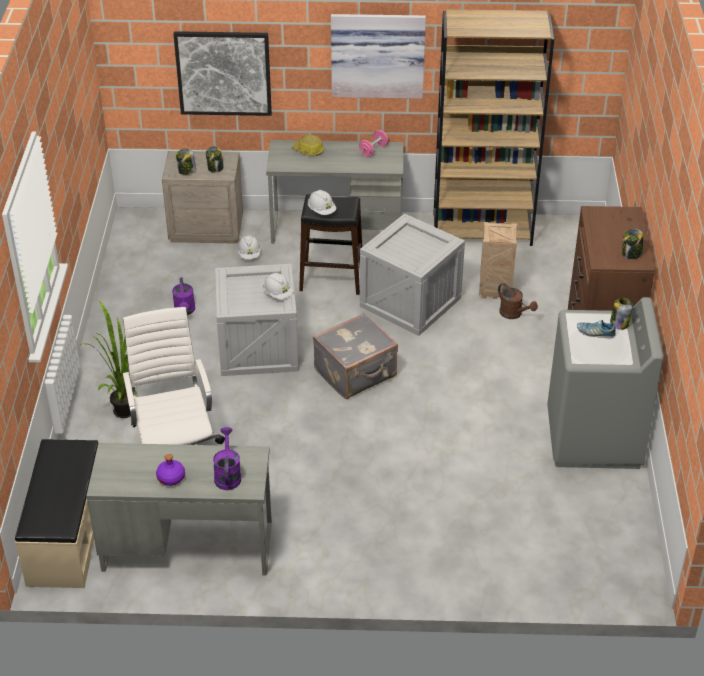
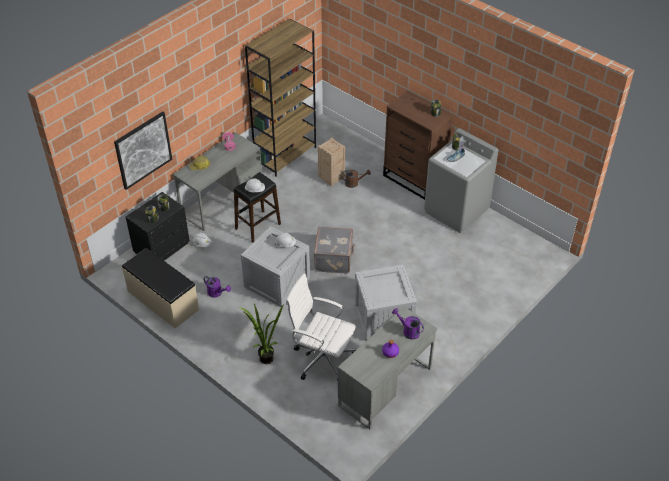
camera: 50 degrees left, 5 degrees up
beige bench [15,439,98,588] -> beige bench moved to [122,248,199,328]
beige nightstand [162,151,243,244] -> black nightstand [126,192,190,261]
picture [331,14,426,99] -> none
crate [360,213,465,336] -> crate moved to [354,265,417,341]

